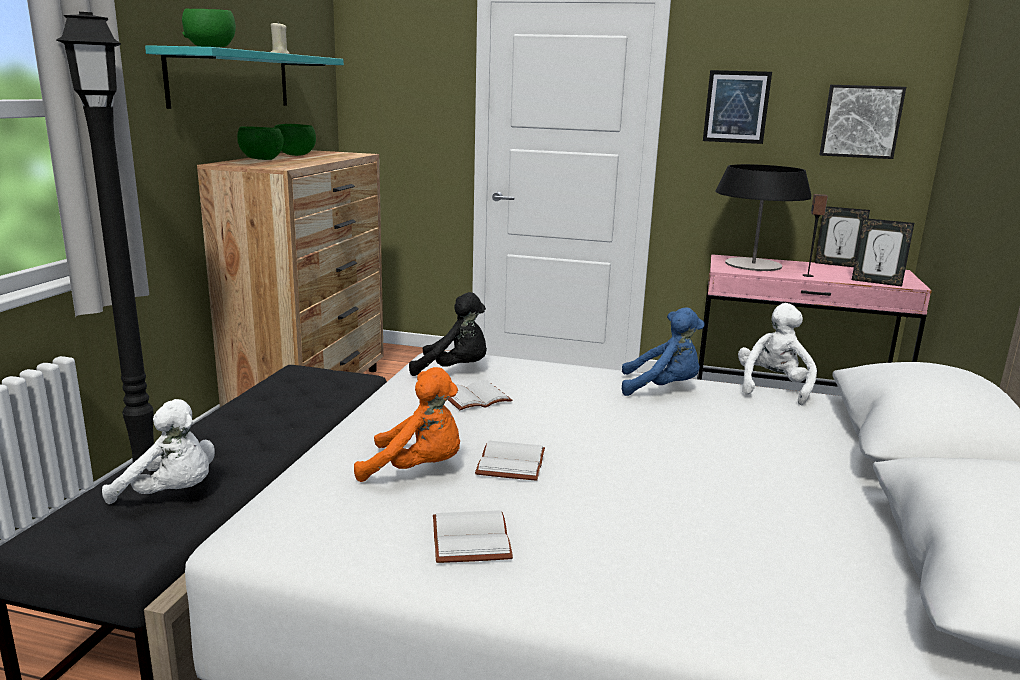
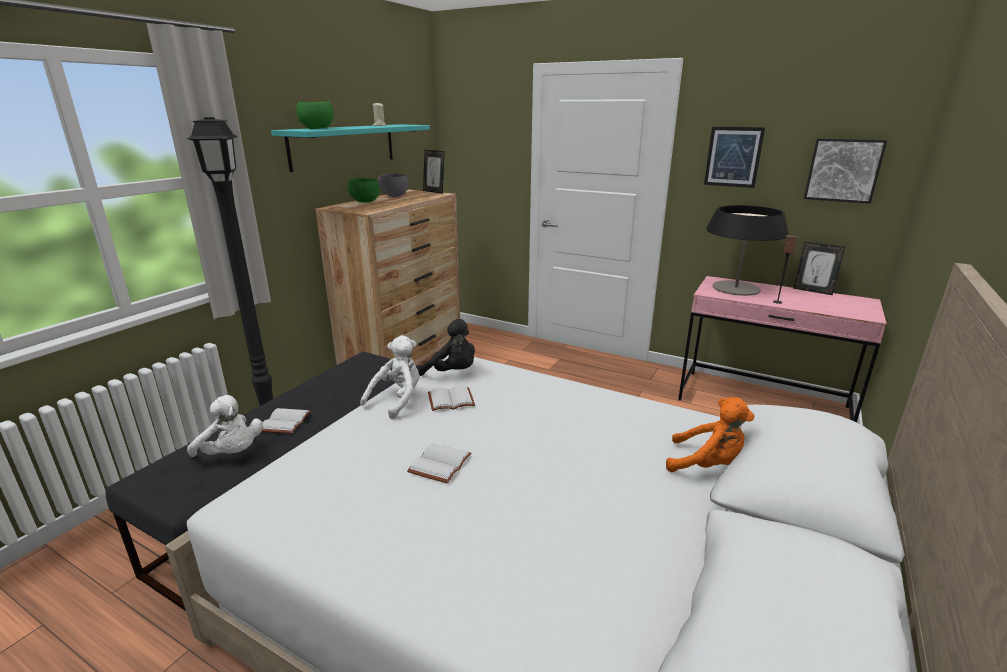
camera: 15 degrees right, 5 degrees up
green bowl [273,124,316,156] -> grey bowl [378,173,408,197]
orange plush toy [354,367,460,482] -> orange plush toy moved to [666,397,754,472]
white book [433,510,513,563] -> white book moved to [261,408,311,434]
blue plush toy [622,307,705,396] -> none
white plush toy [738,303,817,406] -> white plush toy moved to [360,335,420,419]
picture frame [852,218,914,287] -> picture frame moved to [423,150,445,194]

